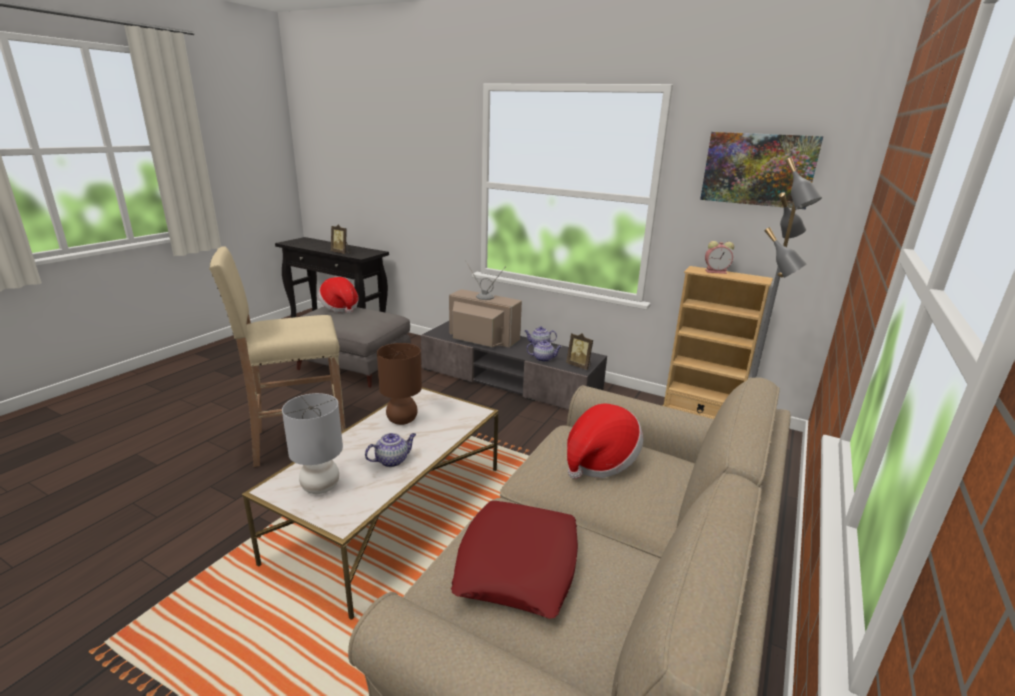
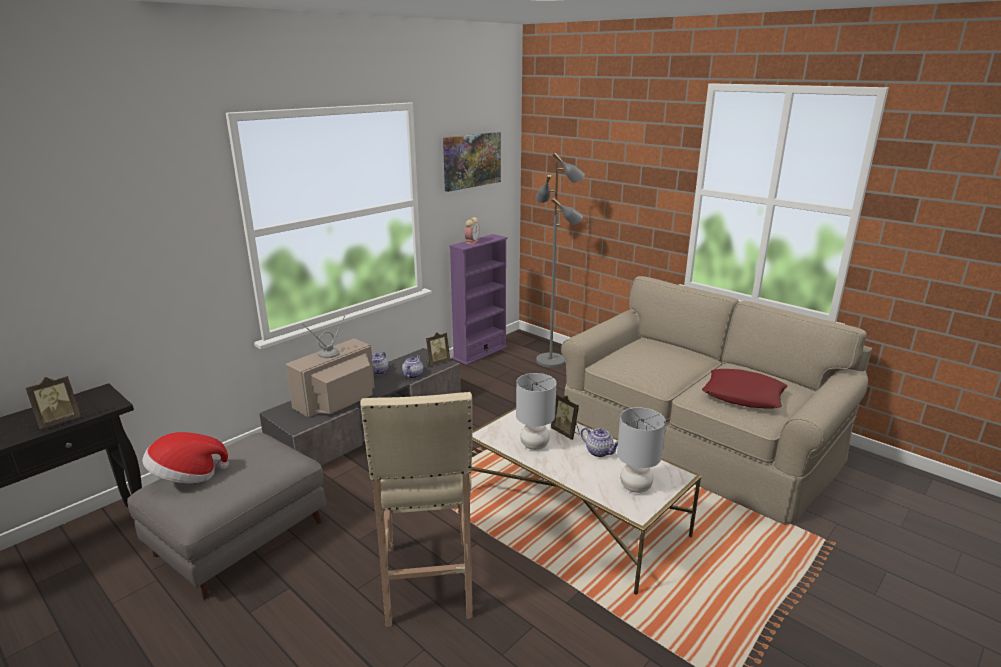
camera: 75 degrees left, 0 degrees up
teapot [365,433,416,467] -> teapot turned 150 degrees clockwise [581,427,618,457]
brown table lamp [377,343,422,425] -> grey table lamp [516,373,556,450]
hat [567,403,643,479] -> none
beige bookcase [663,266,773,419] -> purple bookcase [449,234,508,365]
none -> picture frame [551,394,580,440]

